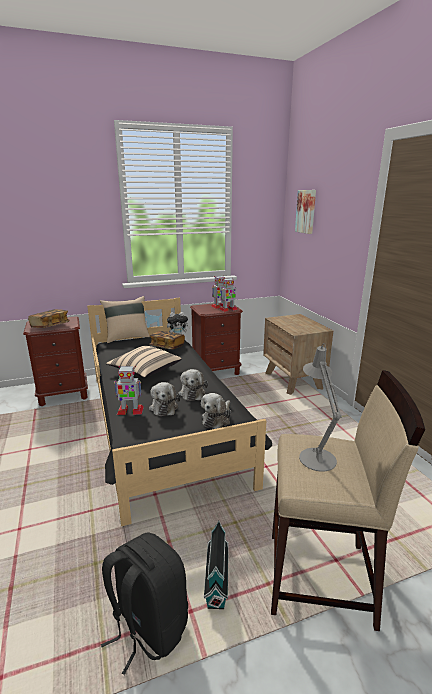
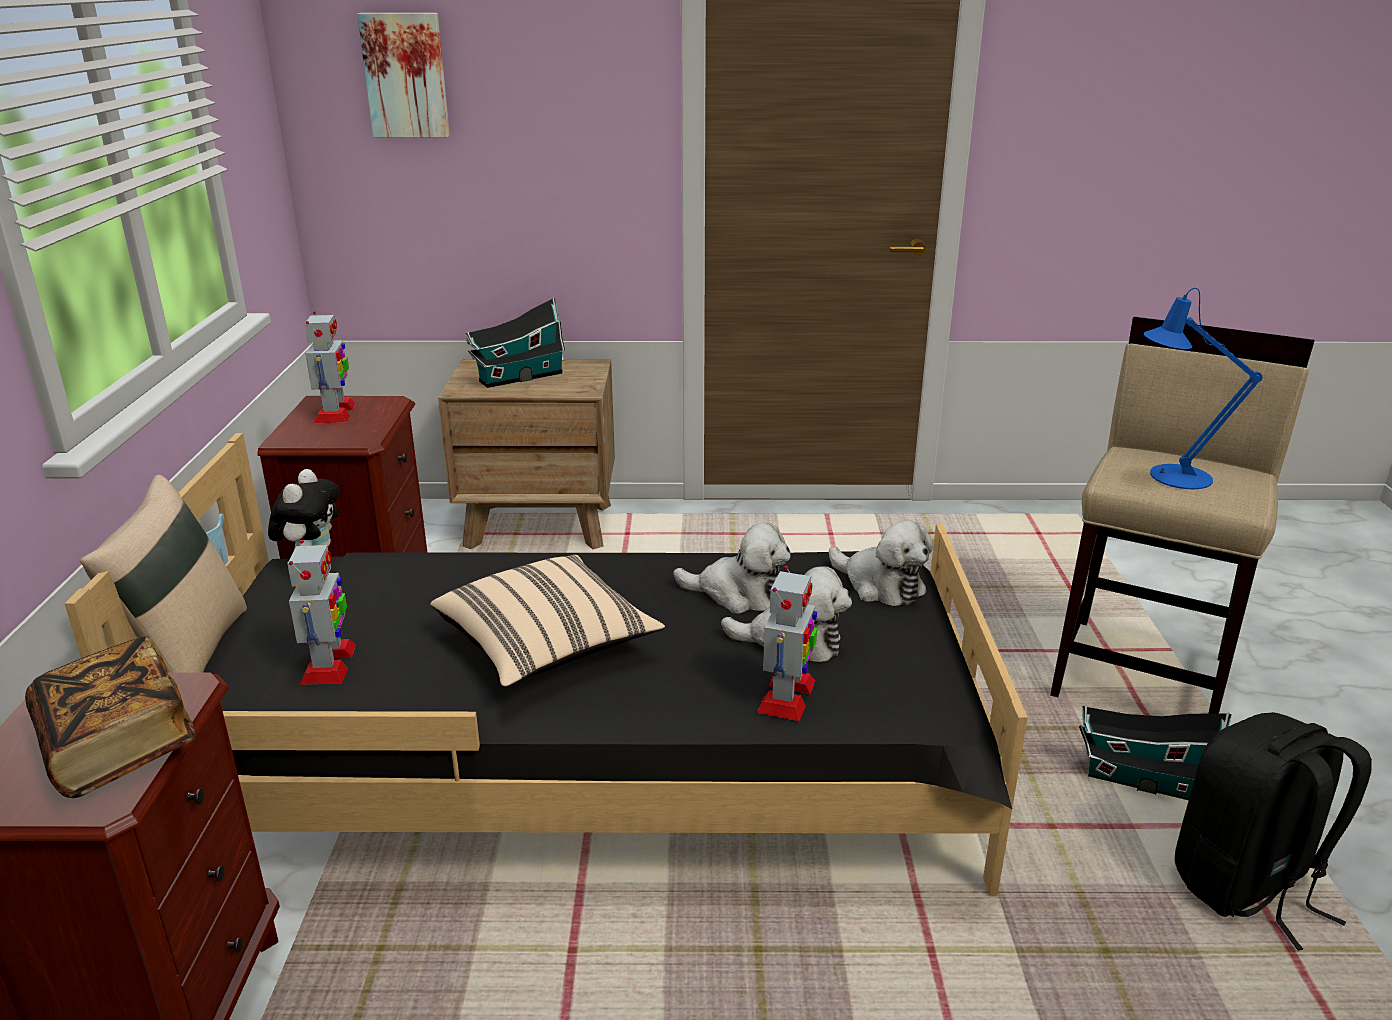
camera: 70 degrees left, 5 degrees up
book [150,331,185,350] -> none
toy robot [220,277,238,312] -> toy robot moved to [287,540,356,685]
grey table lamp [299,343,342,471] -> blue table lamp [1144,288,1262,489]
none -> toy house [465,297,566,388]

